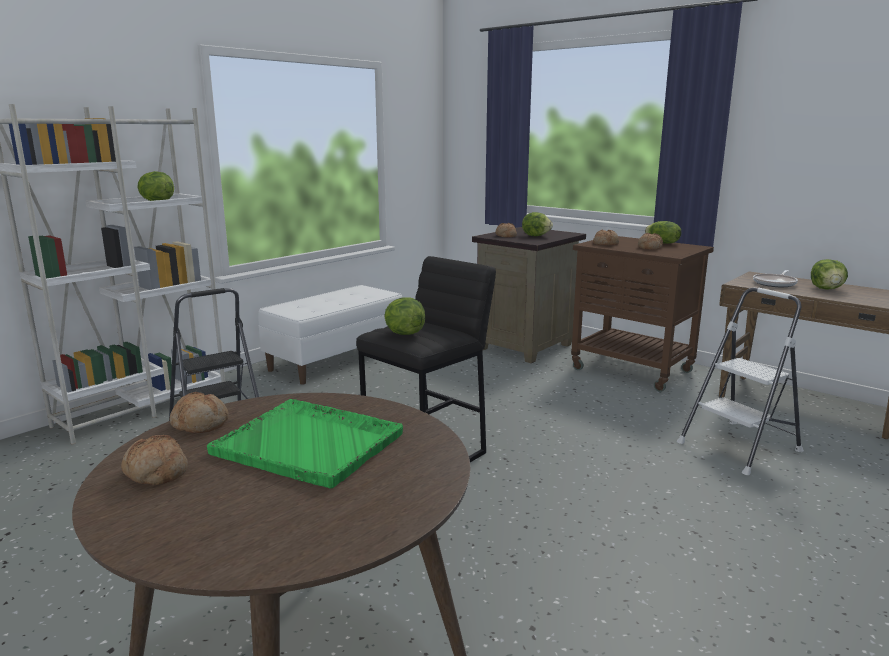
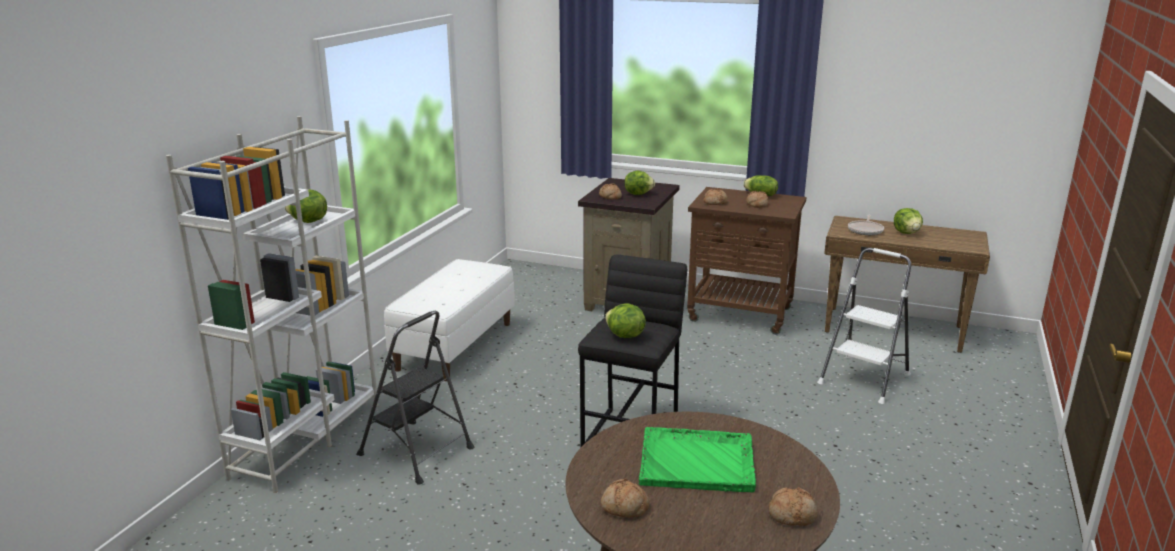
camera: 20 degrees left, 5 degrees up
bread [170,392,229,433] -> bread moved to [769,487,818,526]

